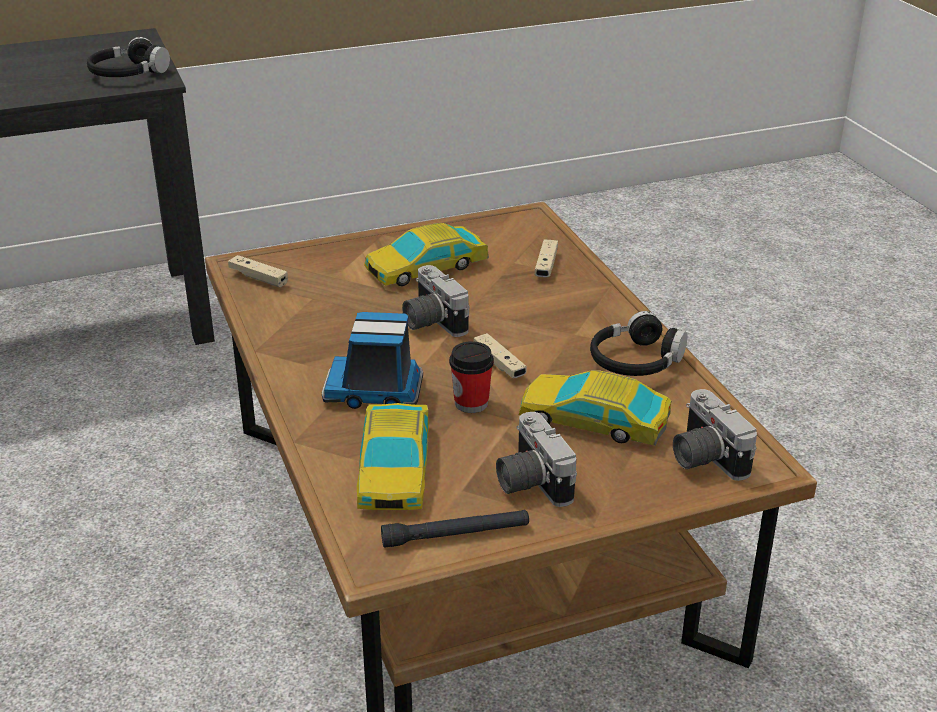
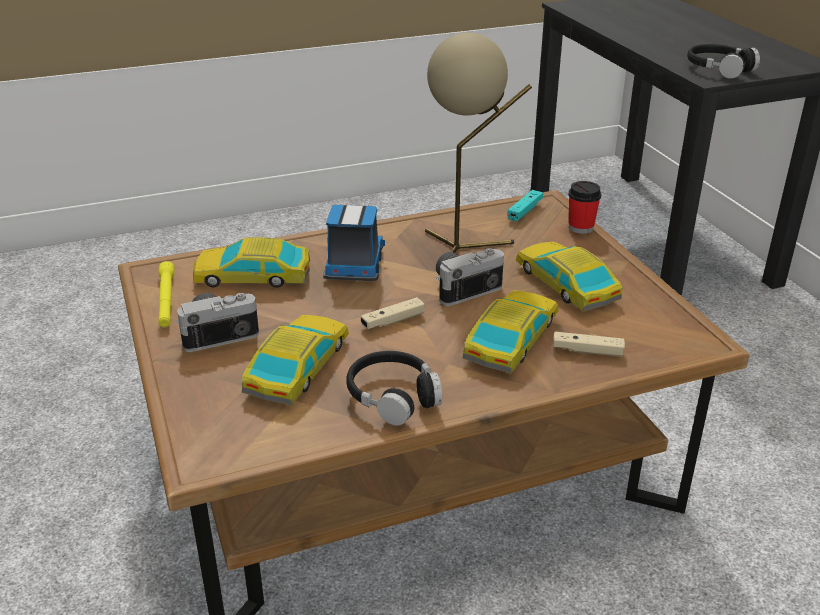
camera: 90 degrees right, 0 degrees up
beige game controller [228,255,288,287] -> turquoise game controller [508,190,543,222]
black flashlight [381,510,529,548] -> yellow flashlight [158,261,175,327]
cup [449,341,494,413] -> cup moved to [568,181,601,234]
camera [673,389,757,481] -> none
none -> beige table lamp [425,33,532,253]
none -> toy car [462,291,558,374]

